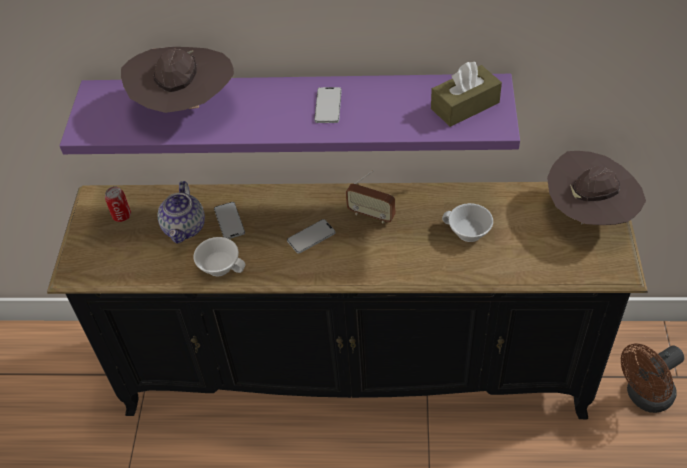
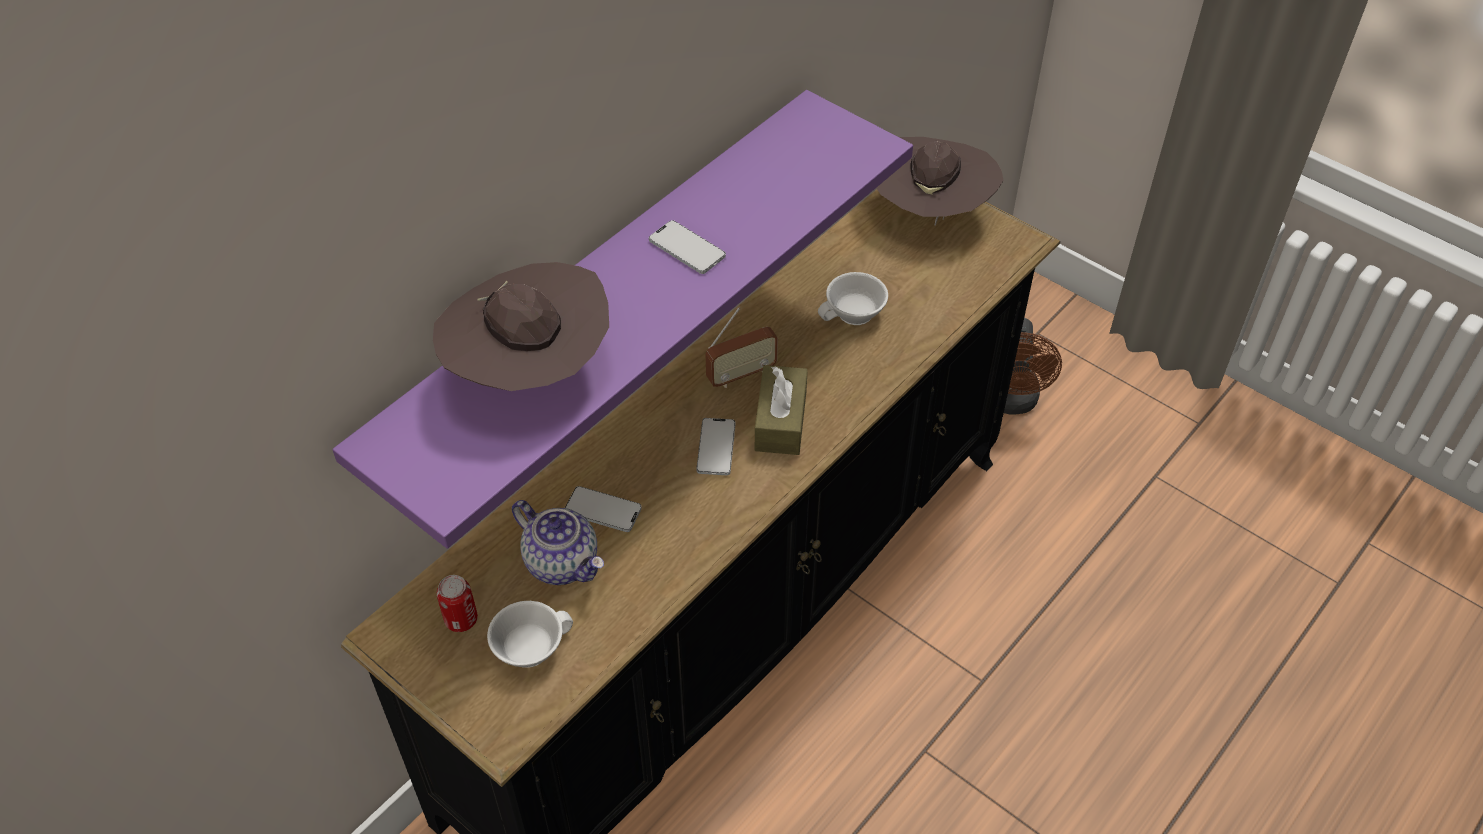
camera: 55 degrees left, 0 degrees up
white cup [194,237,245,276] -> white cup moved to [487,601,573,668]
brown tissue box [431,62,502,127] -> brown tissue box moved to [755,365,808,455]

